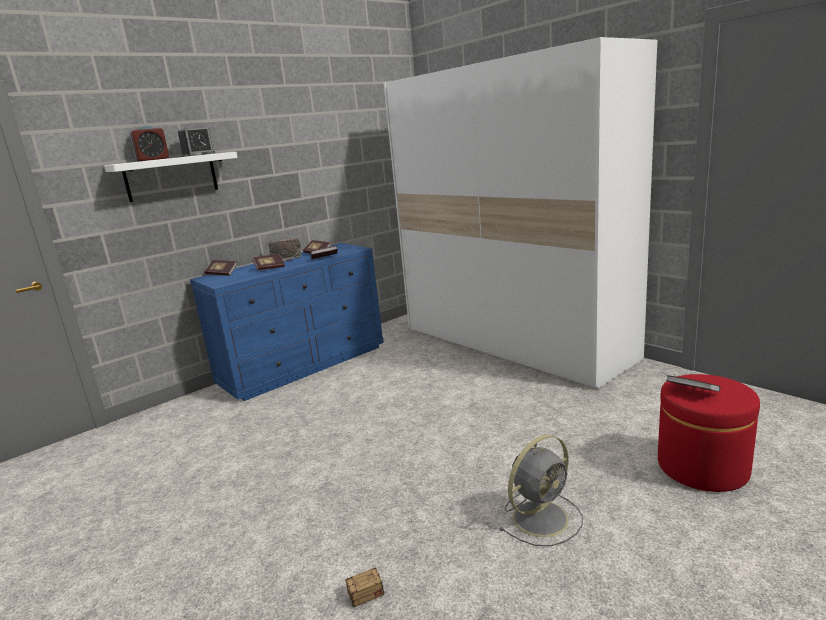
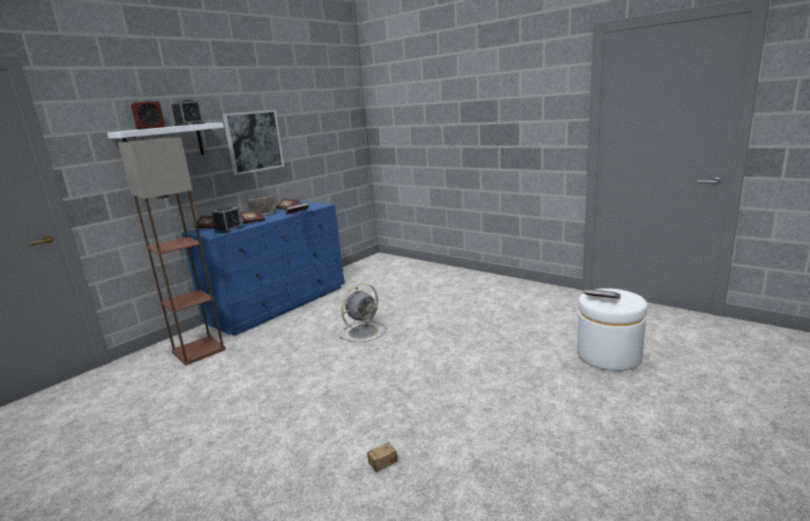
camera: 10 degrees left, 0 degrees up
white wardrobe [384,37,657,389] -> none
grey fan [499,435,583,546] -> grey fan moved to [339,283,386,342]
red ottoman [658,374,760,492] -> white ottoman [577,288,647,371]
none -> floor lamp [118,138,226,365]
none -> alarm clock [212,207,243,233]
none -> picture [223,110,284,175]

